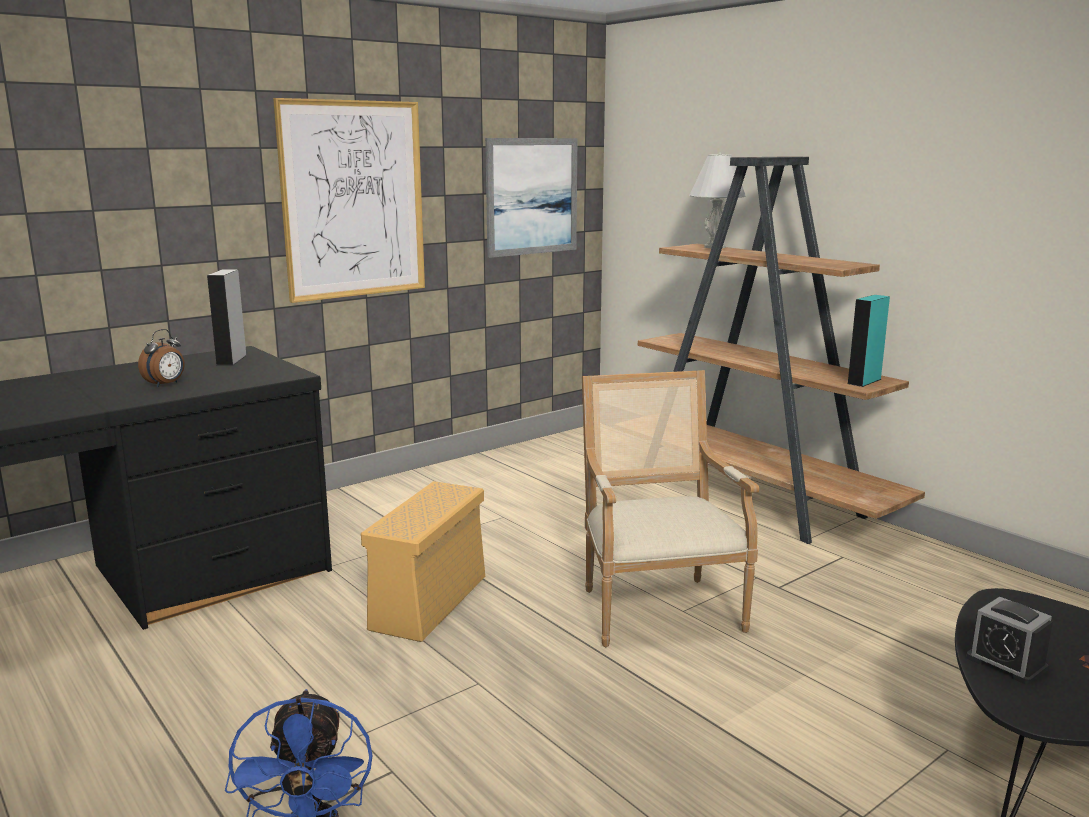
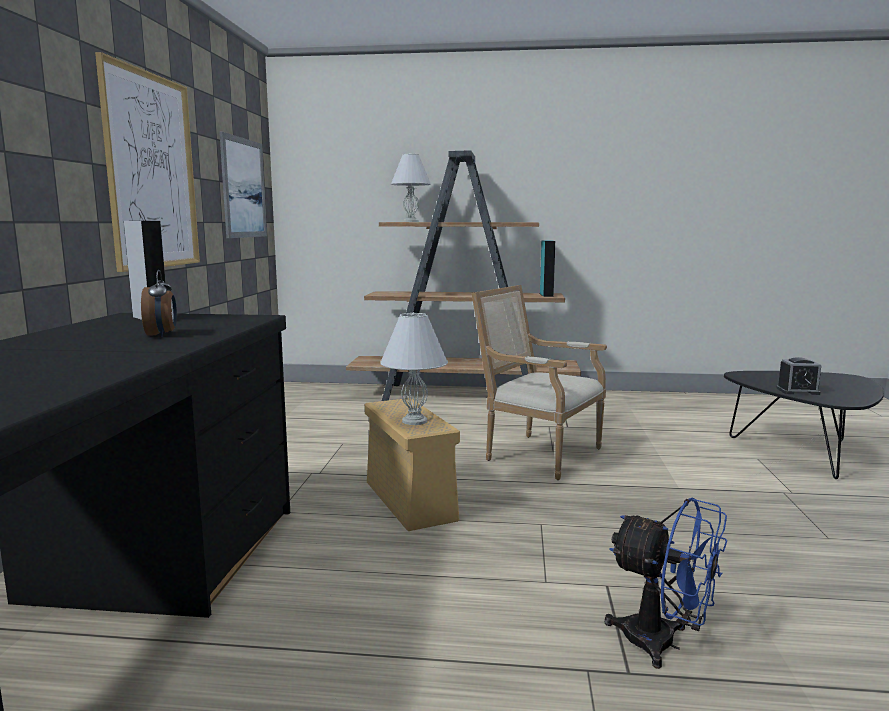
camera: 45 degrees left, 5 degrees down
none -> white table lamp [380,312,448,425]

